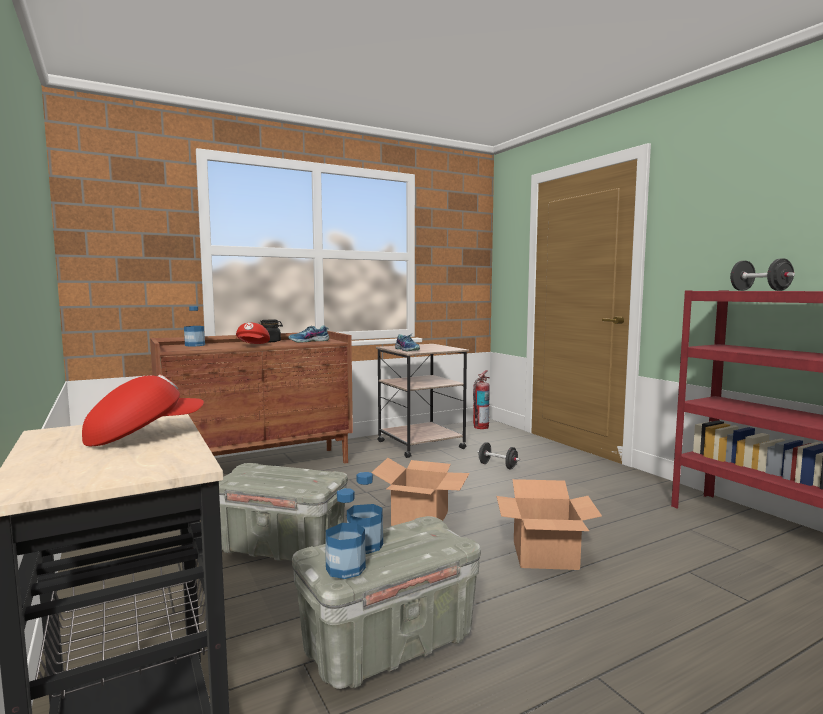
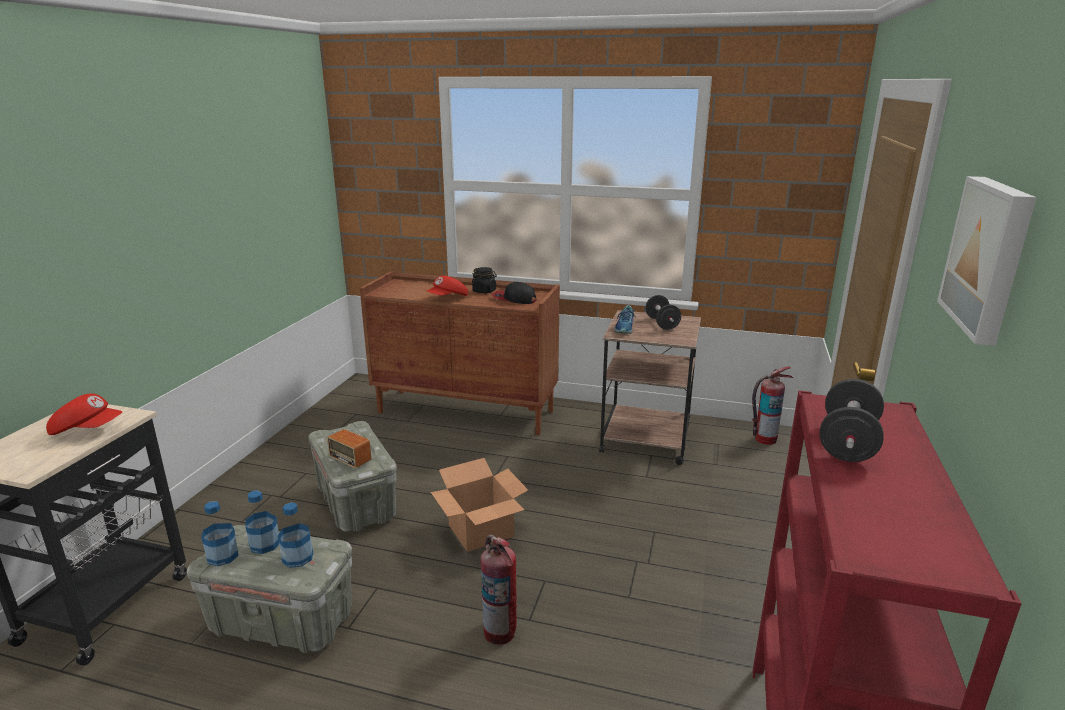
camera: 45 degrees right, 15 degrees up
bottle [184,306,205,346] -> bottle moved to [278,502,313,568]
shoe [288,325,329,343] -> cap [492,282,536,304]
black dumbbell [477,442,520,470] -> black dumbbell moved to [645,295,681,330]
cardboard box [497,479,602,570] -> fire extinguisher [481,535,517,645]
none -> radio [322,429,372,468]
none -> picture [937,176,1037,346]

